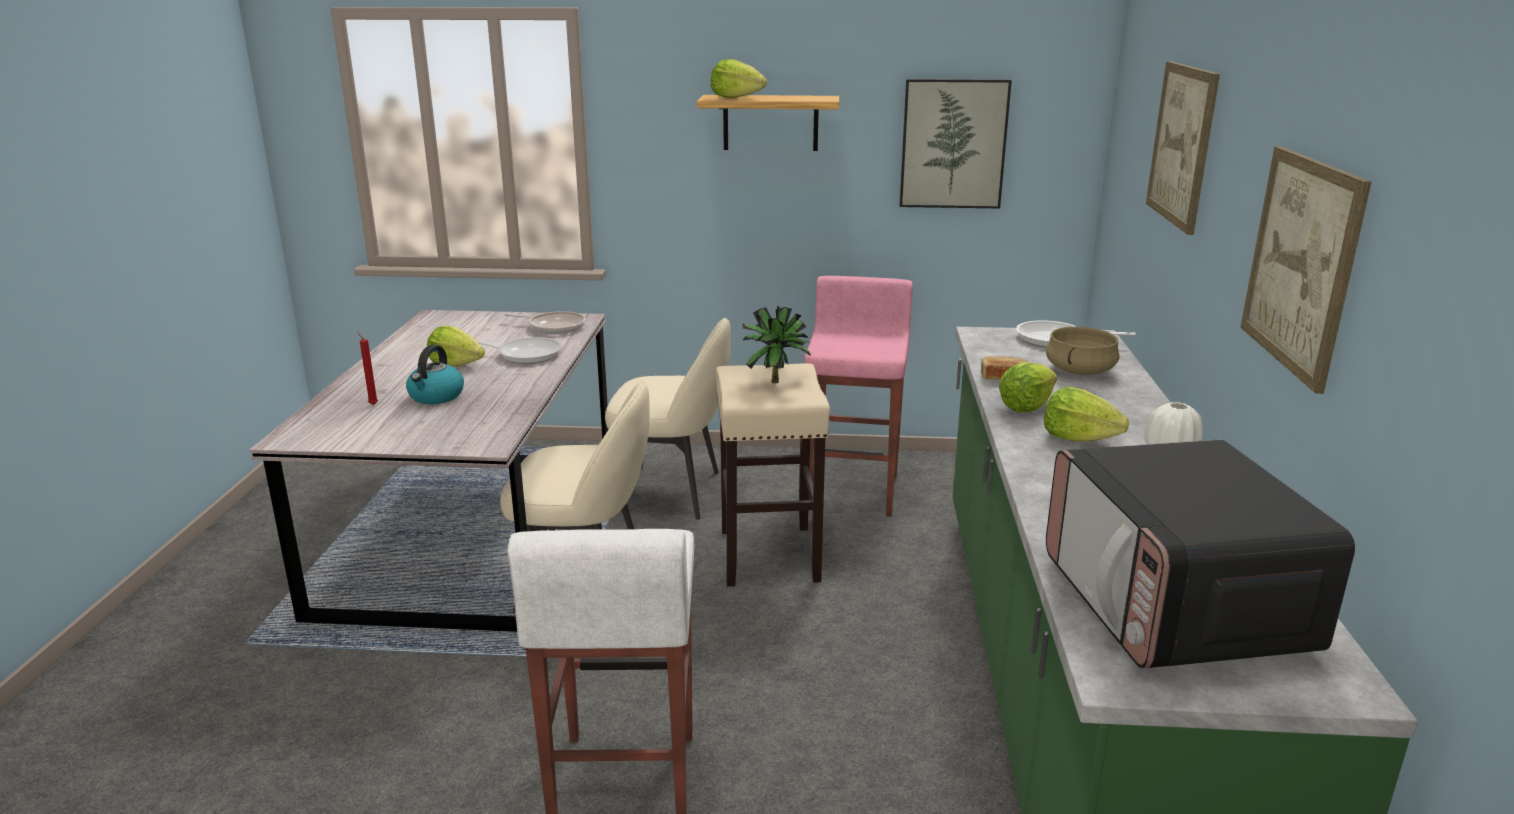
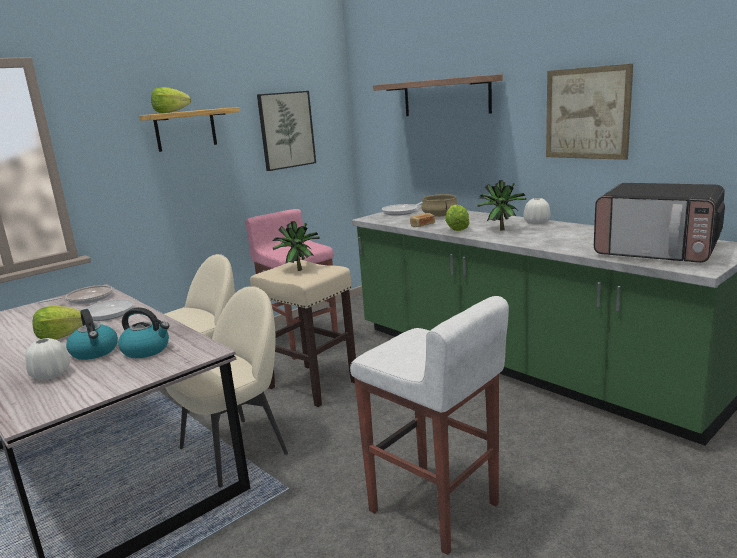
camera: 45 degrees left, 5 degrees down
red candle [358,332,378,405] -> white vase [25,338,70,380]
lettuce [1044,387,1129,441] -> potted plant [477,180,527,231]
picture [1146,61,1220,235] -> shelf [373,74,503,116]
none -> kettle [118,307,170,358]

